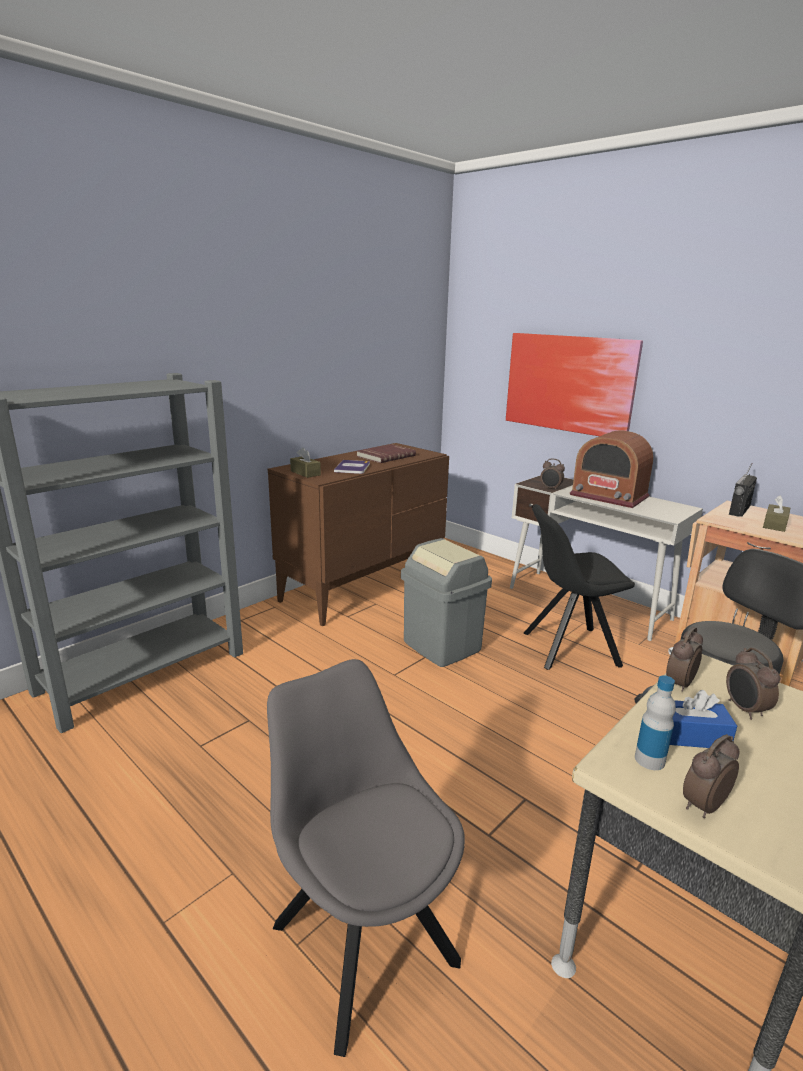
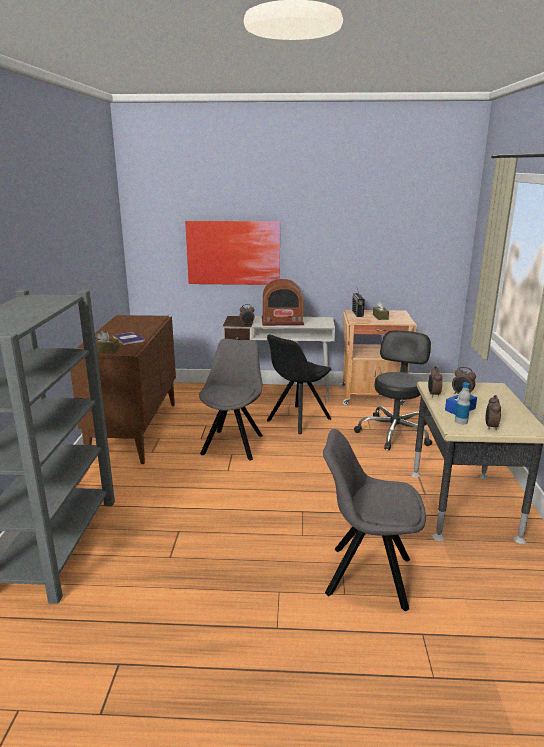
camera: 40 degrees left, 0 degrees up
red book [357,444,416,463] -> none
grey trash can [401,538,492,667] -> grey chair [199,339,263,460]

